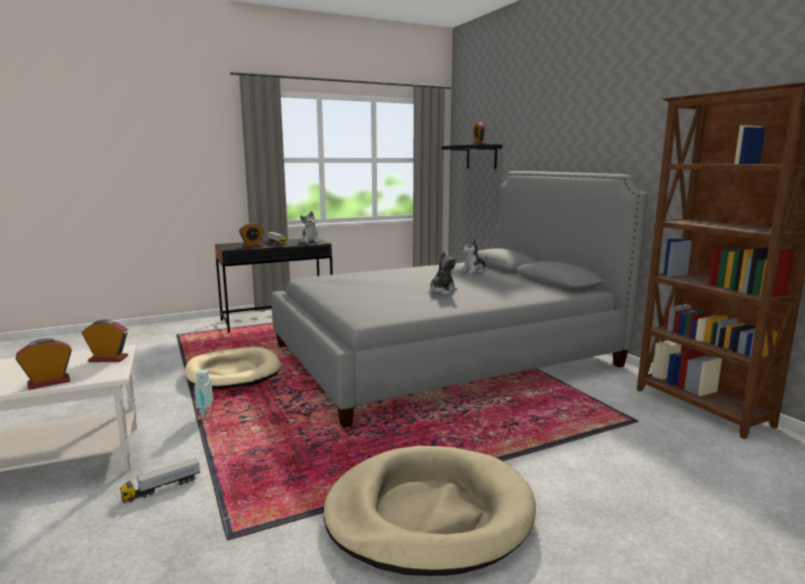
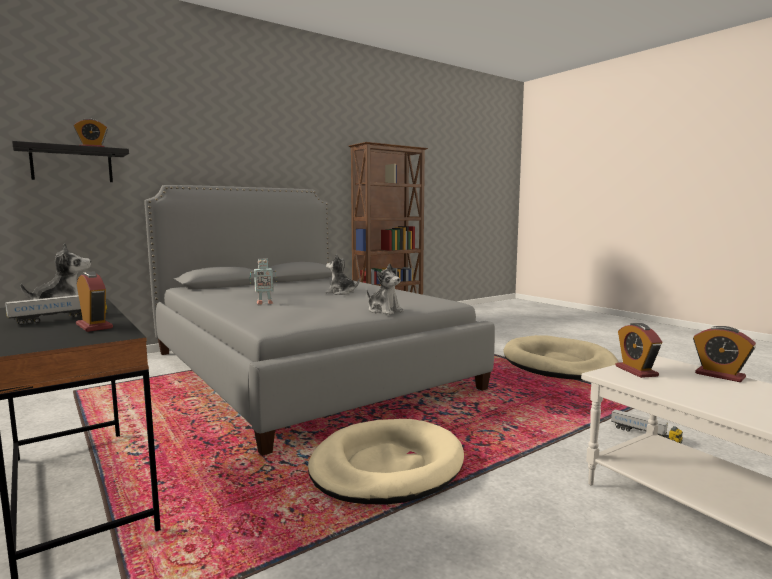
camera: 100 degrees left, 5 degrees down
toy robot [194,370,214,420] -> toy robot moved to [250,258,277,304]
plush toy [460,238,487,274] -> plush toy moved to [367,264,404,315]

